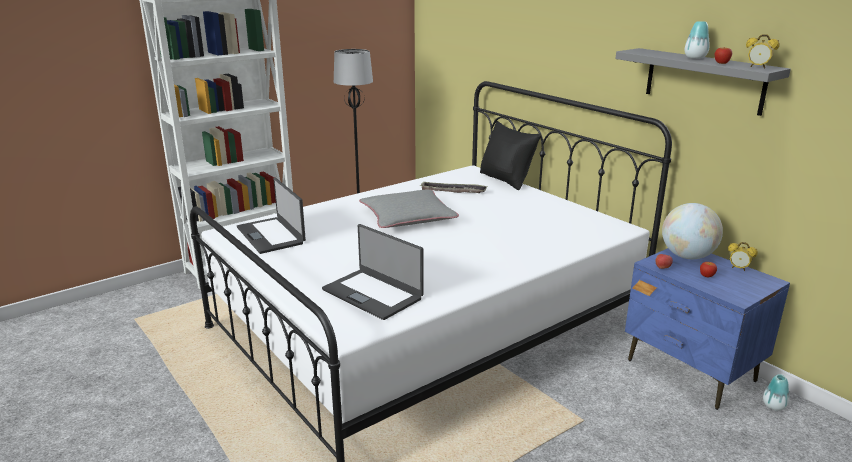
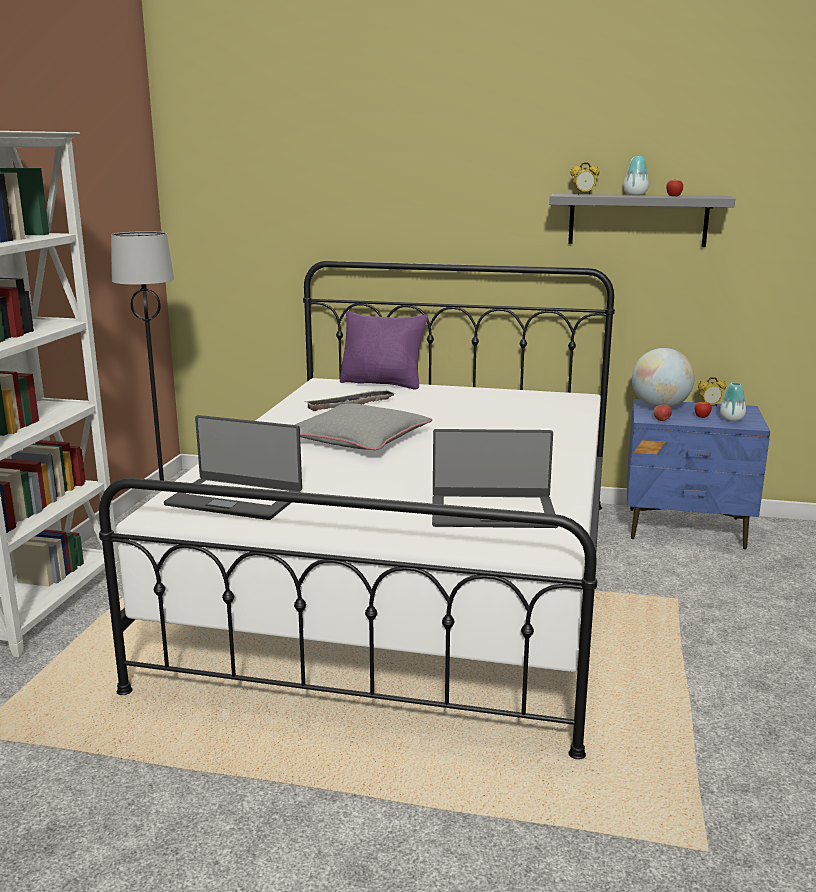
camera: 40 degrees left, 5 degrees down
black pillow [480,121,541,190] -> purple pillow [340,311,428,390]
alarm clock [746,34,780,68] -> alarm clock moved to [571,162,600,195]
vase [763,374,789,411] -> vase moved to [720,382,746,421]

